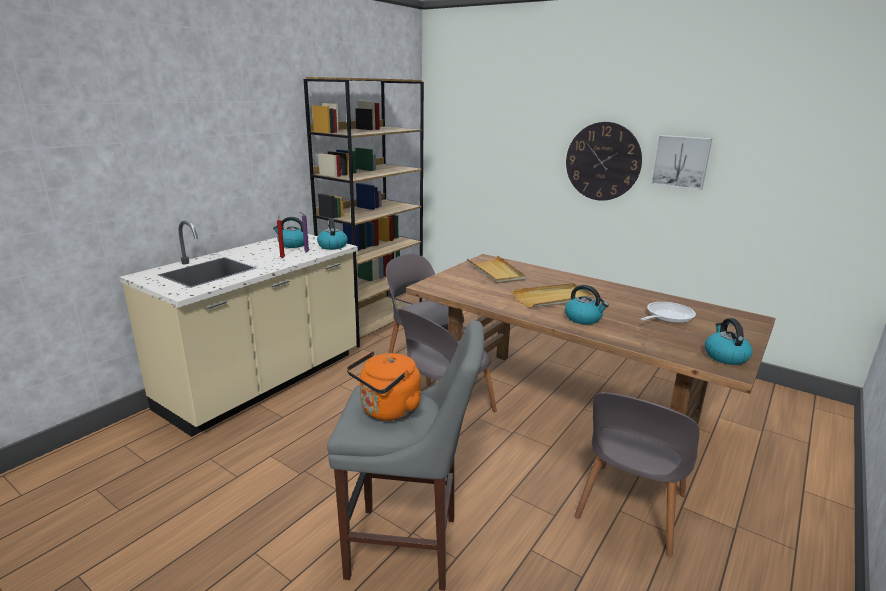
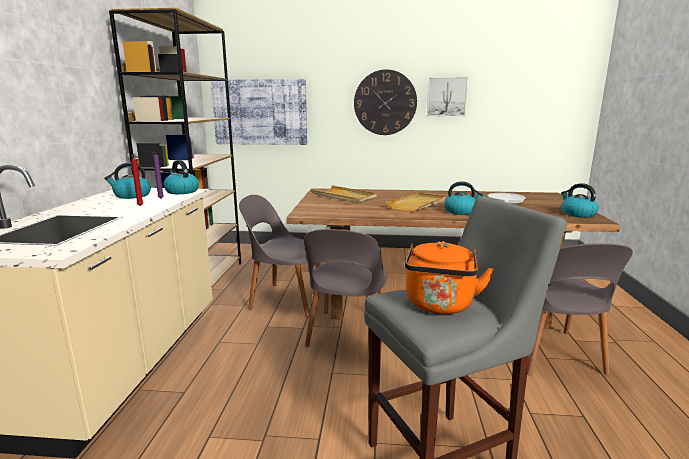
camera: 30 degrees left, 5 degrees down
none -> picture [211,79,307,145]

